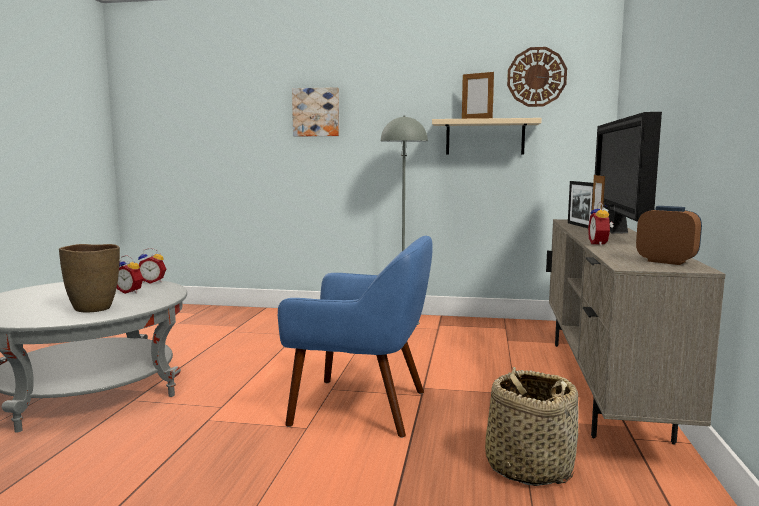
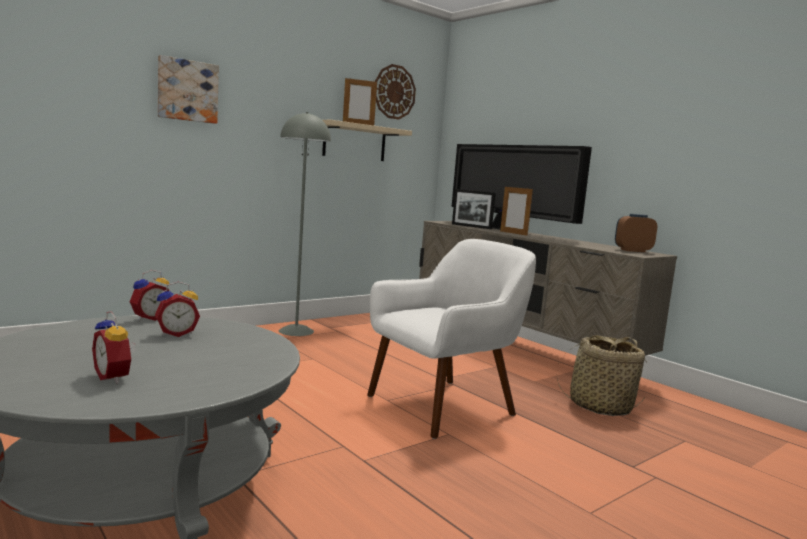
camera: 50 degrees left, 0 degrees up
brown vase [59,244,120,312] -> none
blue armchair [278,236,433,438] -> white armchair [367,239,536,439]
alarm clock [588,202,614,246] -> alarm clock moved to [92,311,136,384]

